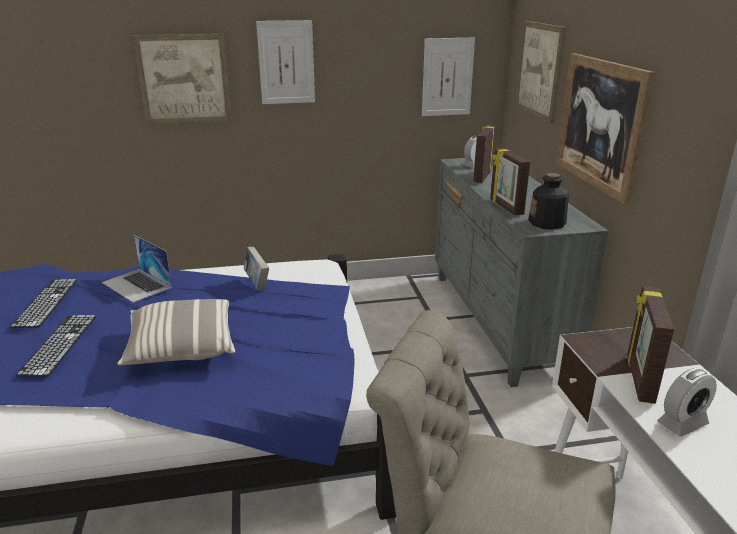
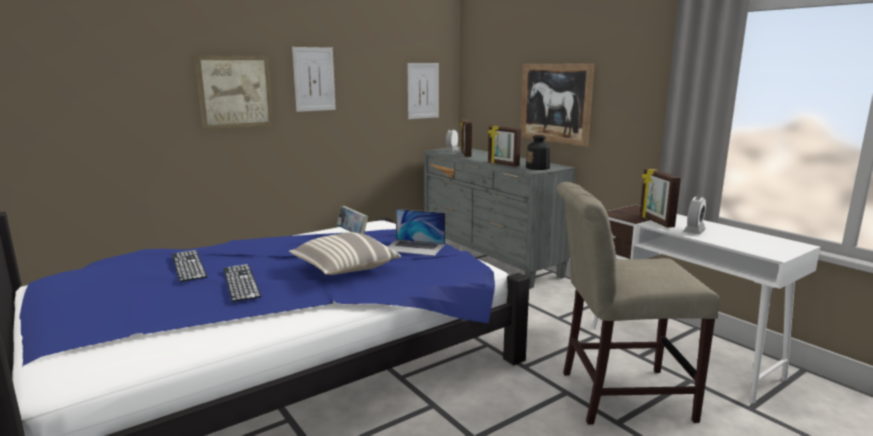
camera: 25 degrees left, 10 degrees down
laptop [102,235,172,303] -> laptop moved to [388,209,445,256]
picture [515,21,566,123] -> none

